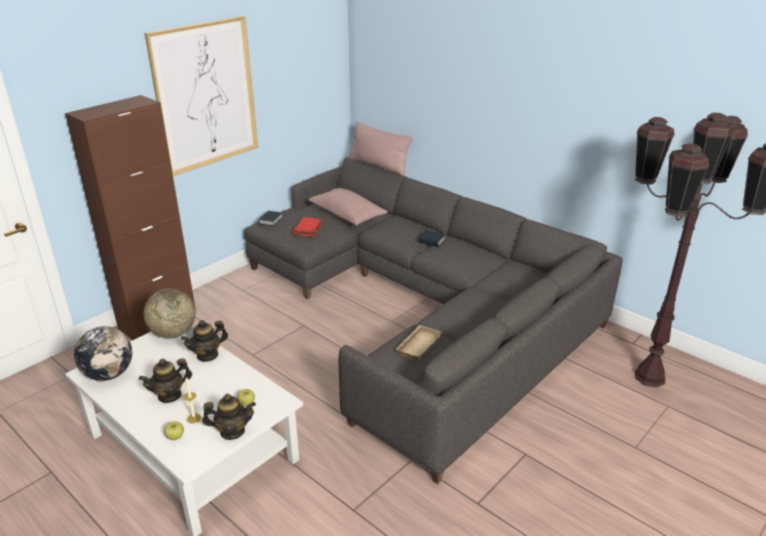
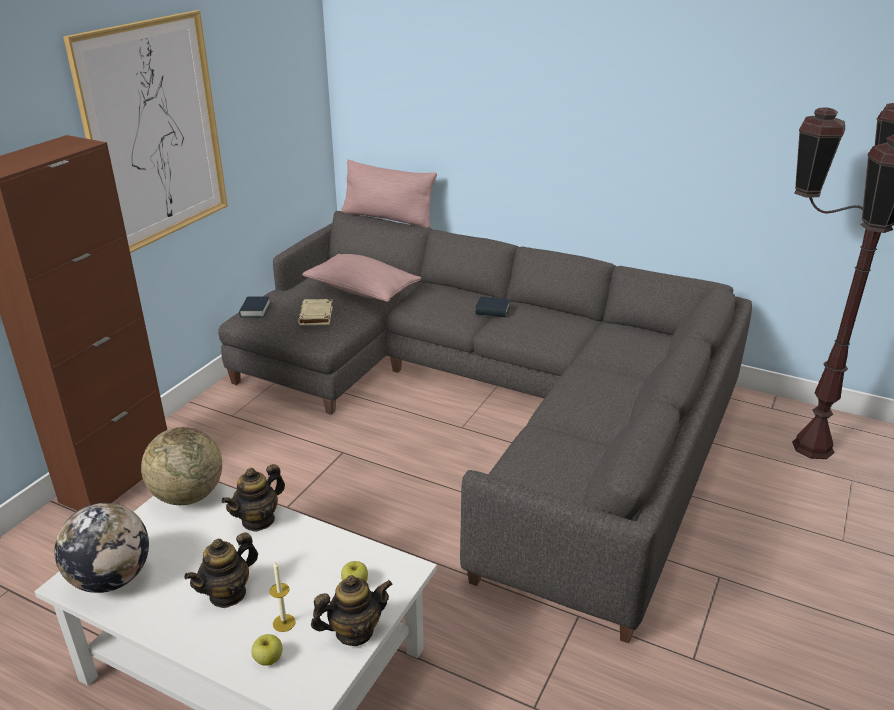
camera: 15 degrees left, 0 degrees up
red book [293,217,323,237] -> beige book [298,299,333,325]
beige tray [396,325,442,361] -> none

